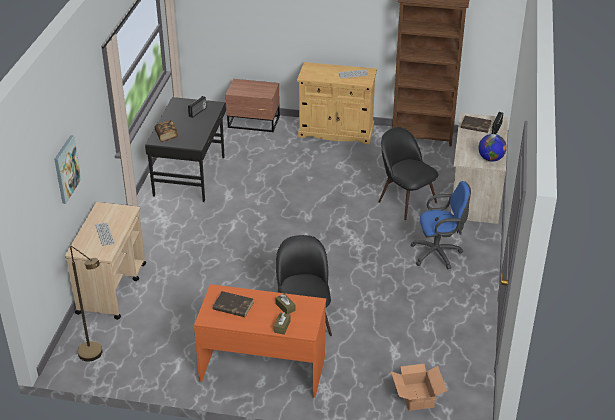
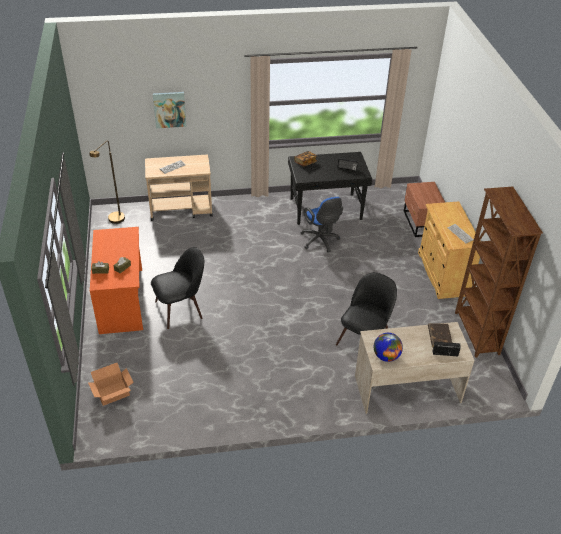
camera: 70 degrees right, 5 degrees up
brown book [213,291,253,317] -> none
blue office chair [410,181,471,269] -> blue office chair moved to [300,197,343,252]

